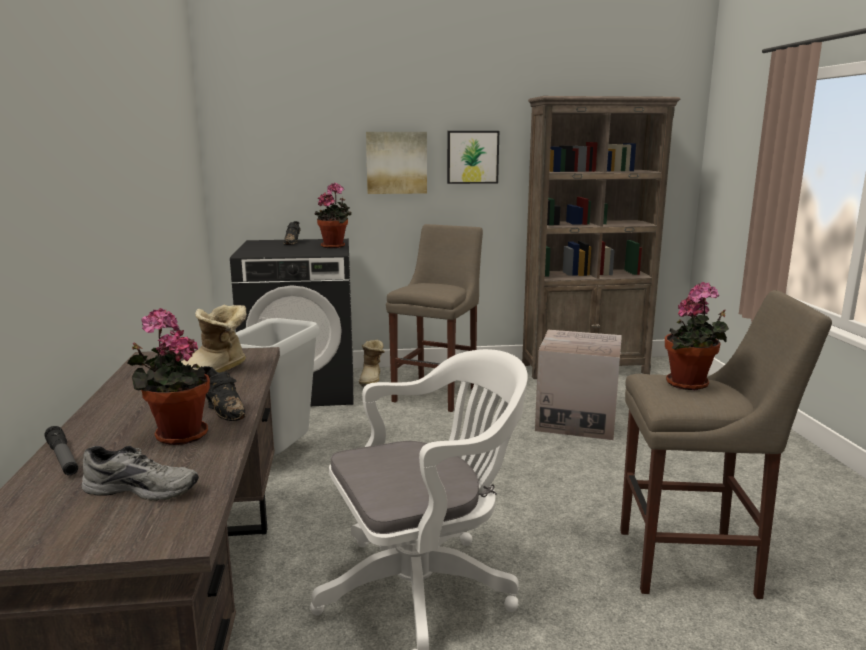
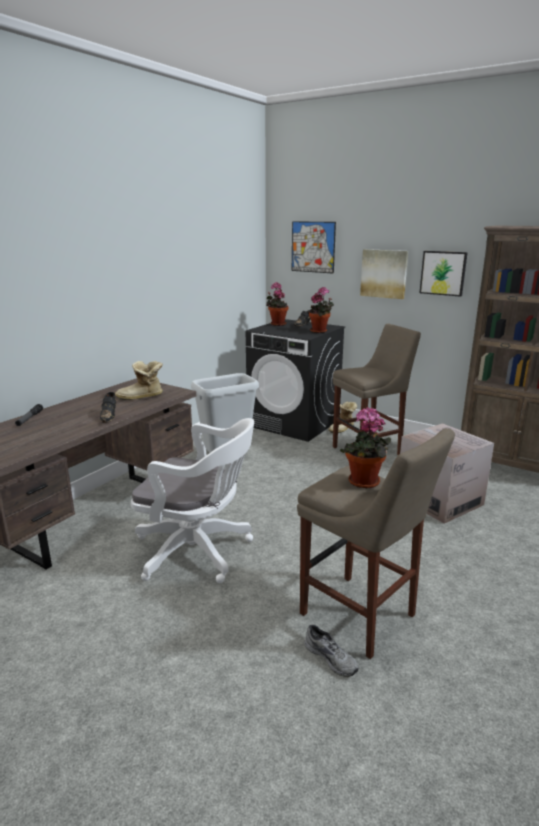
camera: 40 degrees right, 5 degrees up
grey shoe [82,446,199,501] -> grey shoe moved to [304,624,359,677]
potted plant [127,308,210,445] -> potted plant moved to [266,282,289,326]
none -> picture [292,221,336,273]

